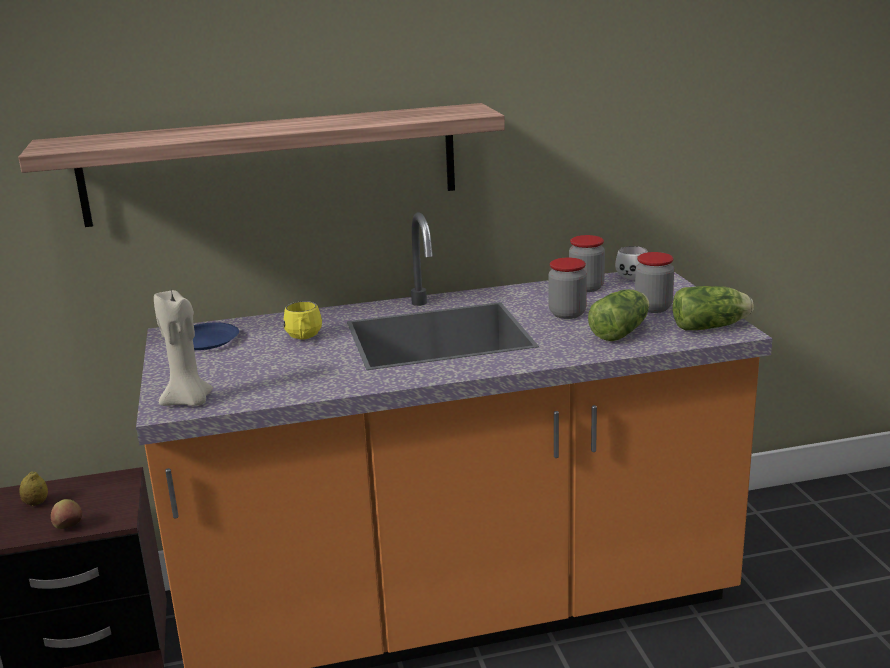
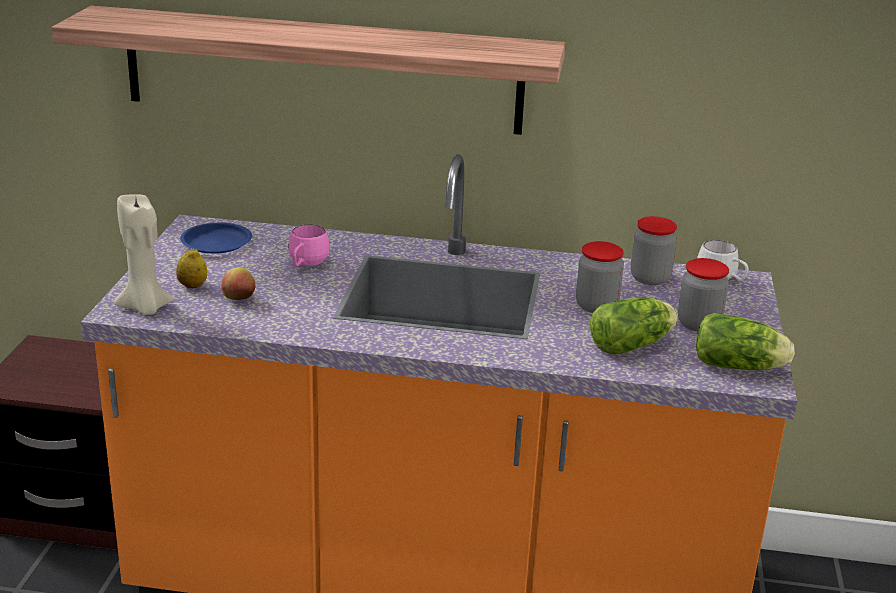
camera: 20 degrees right, 5 degrees up
lemon [19,471,48,506] -> lemon moved to [176,248,207,288]
apple [51,499,82,529] -> apple moved to [221,267,255,300]
yellow mug [283,301,322,340] -> pink mug [288,224,330,266]

